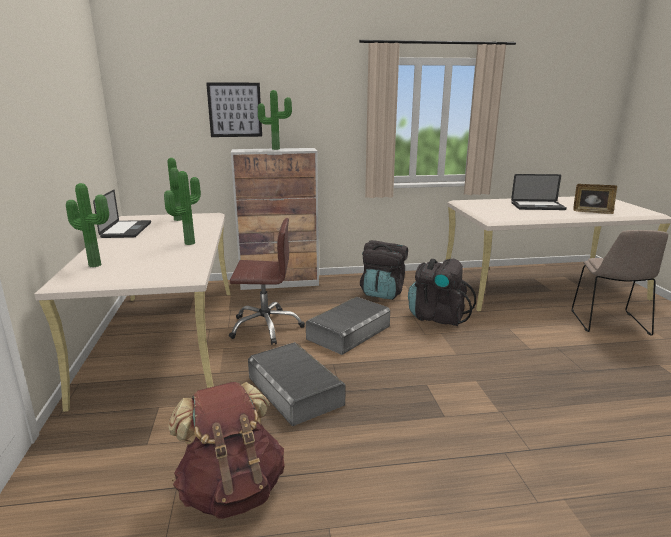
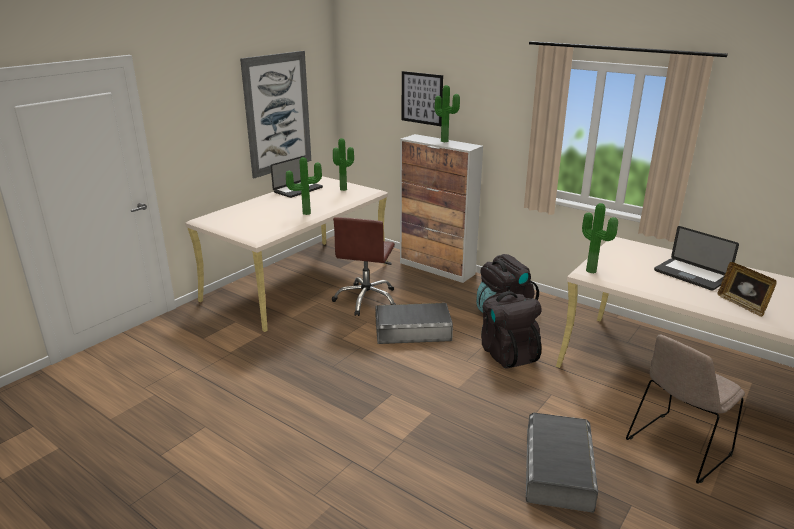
camera: 45 degrees right, 5 degrees up
potted plant [66,183,109,267] -> potted plant moved to [582,203,618,273]
brown backpack [169,382,285,519] -> none
brown office chair [229,218,305,345] -> brown office chair turned 60 degrees clockwise [332,217,397,316]
grey storage box [248,342,345,426] -> grey storage box moved to [526,413,598,513]
none -> picture [240,51,311,178]

